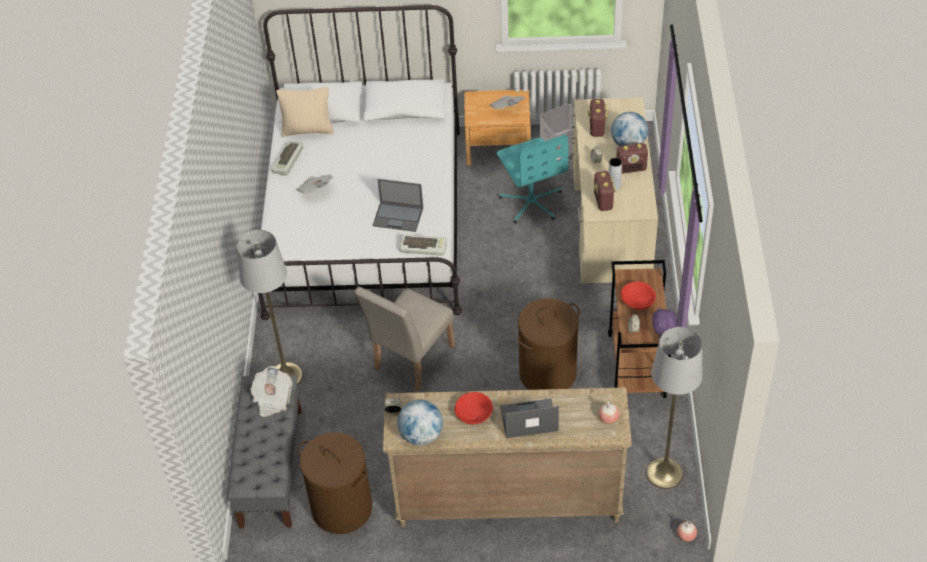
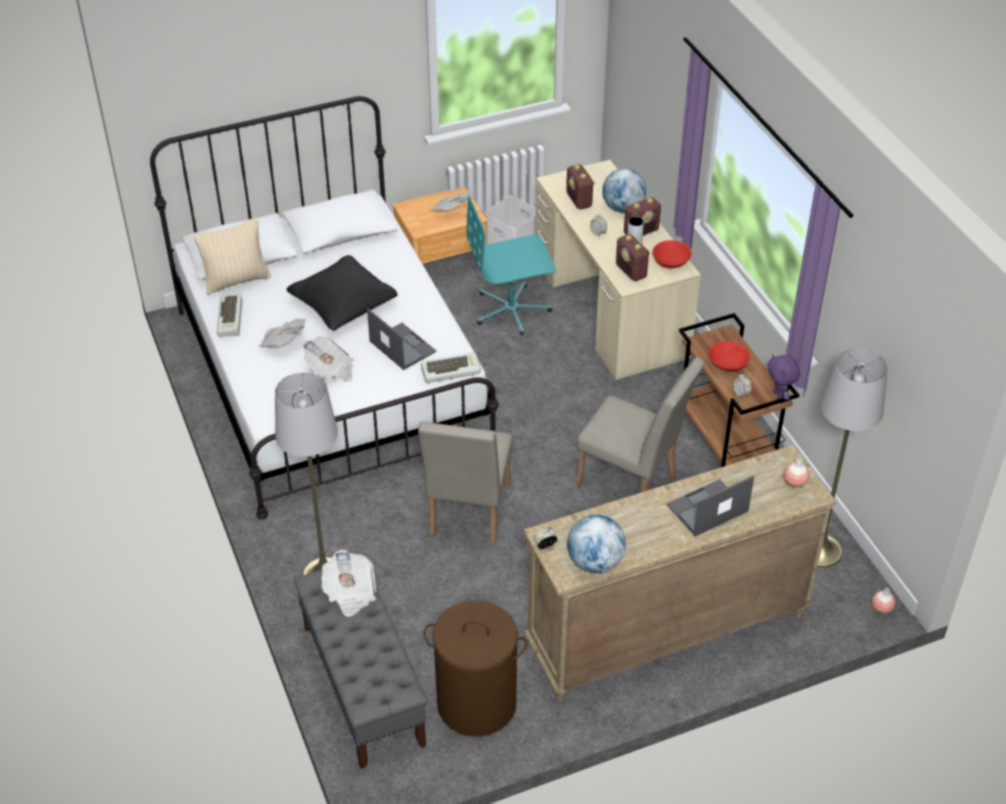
camera: 25 degrees left, 5 degrees down
laptop [372,179,423,232] -> laptop turned 120 degrees counterclockwise [367,309,436,370]
red bowl [455,392,493,424] -> red bowl moved to [652,240,692,268]
turquoise office chair [497,135,568,223] -> turquoise office chair turned 120 degrees clockwise [467,195,556,335]
brown laundry basket [517,298,580,390] -> beige chair [576,357,705,492]
none -> black pillow [286,255,398,330]
none -> newspaper [303,337,353,382]

